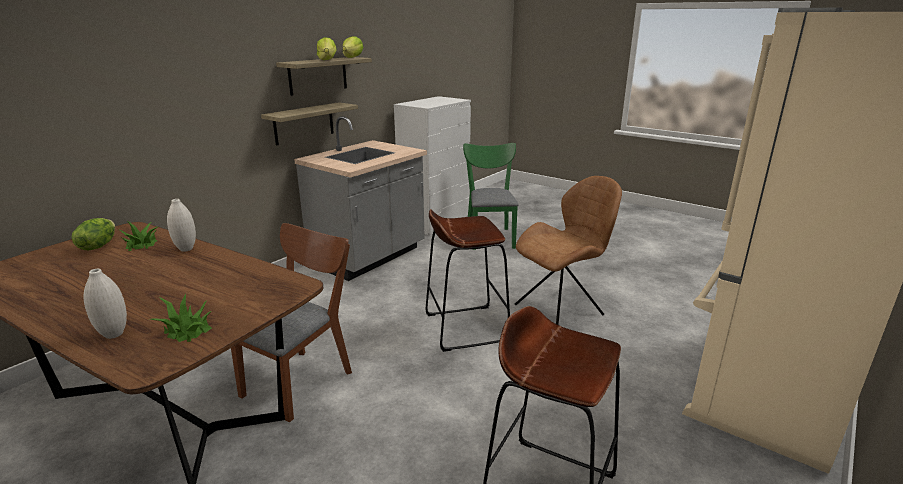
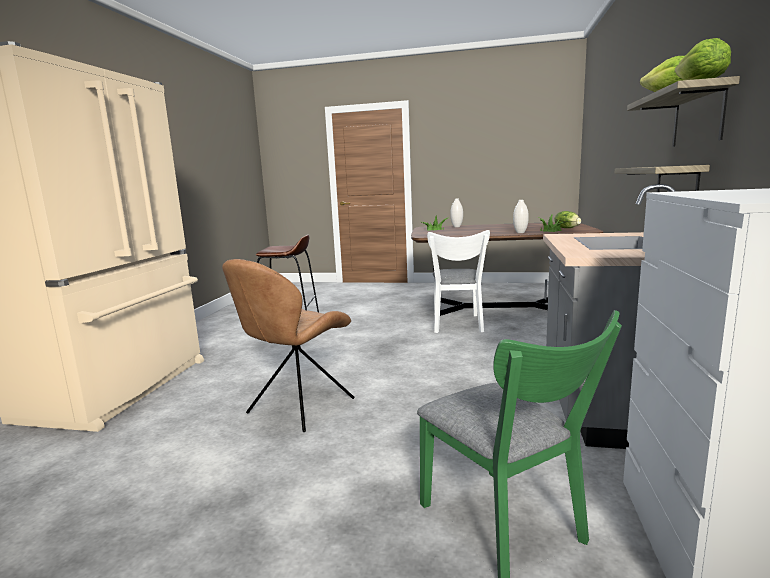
camera: 155 degrees right, 10 degrees down
brown chair [231,223,352,422] -> white chair [427,230,490,333]
brown stool [426,209,510,352] -> none

